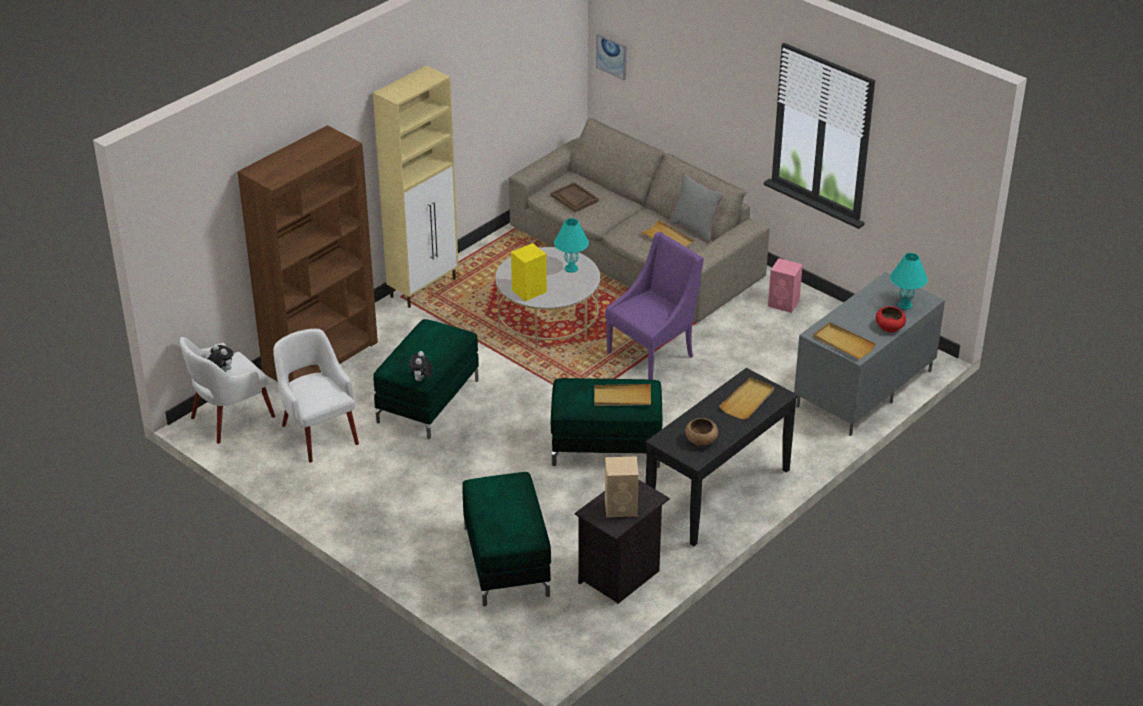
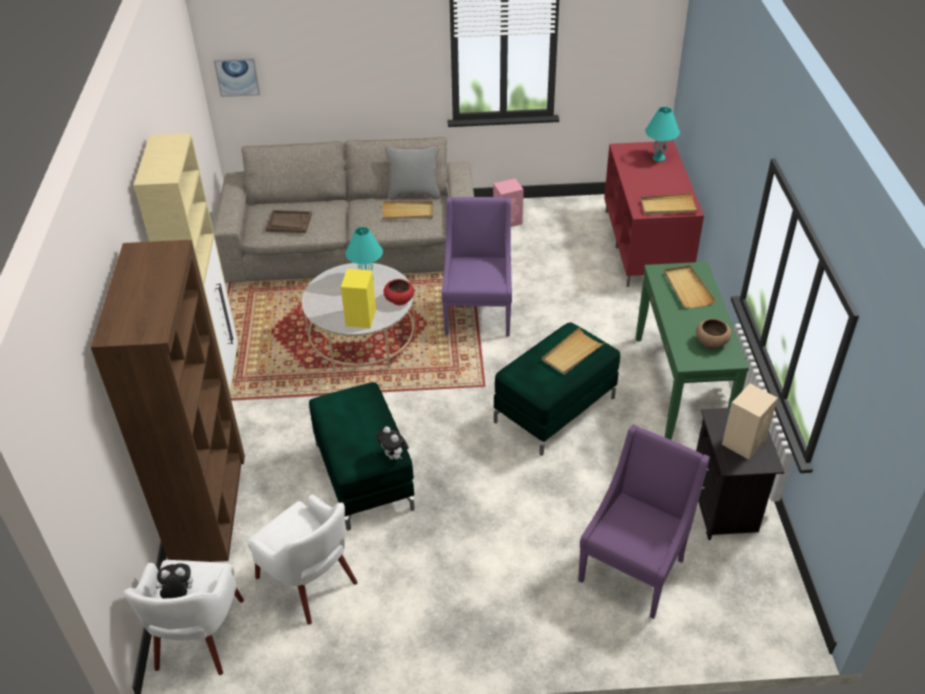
camera: 45 degrees left, 5 degrees up
white armchair [273,329,359,463] -> white armchair turned 150 degrees counterclockwise [247,495,358,625]
green ottoman [462,472,551,607] -> purple armchair [578,424,710,619]
black console table [646,368,798,546] -> green console table [636,262,749,440]
grey tv stand [794,272,945,436] -> red tv stand [604,141,704,287]
red bowl [876,306,906,332] -> red bowl moved to [384,279,414,305]

